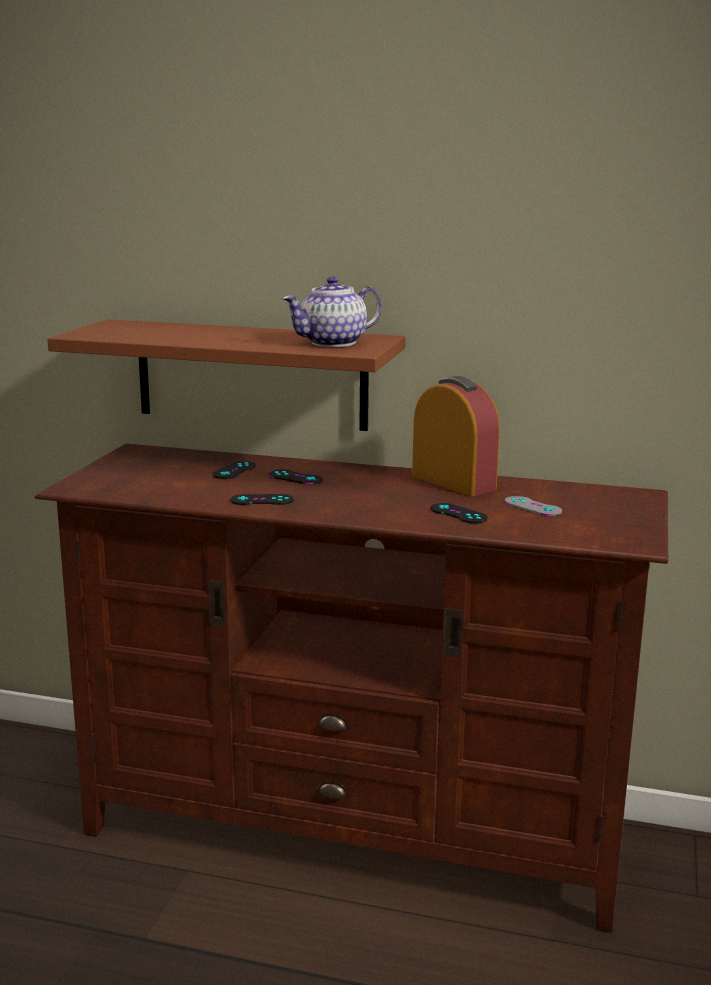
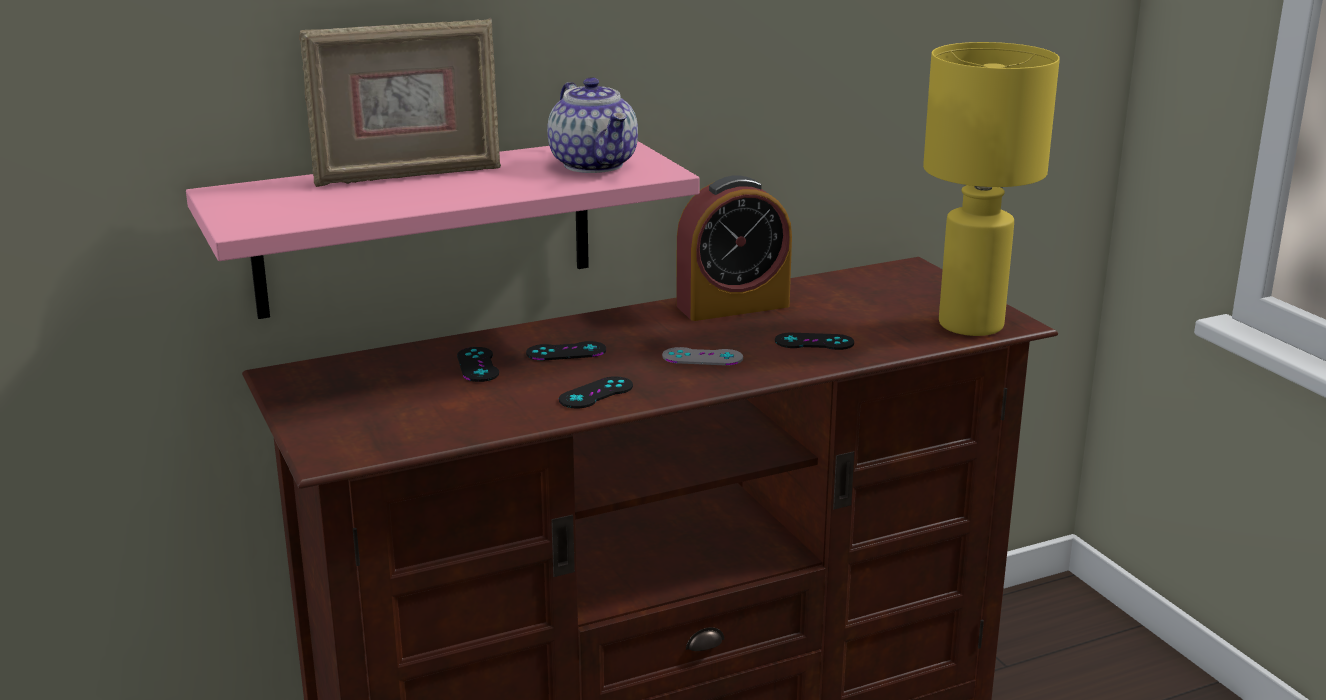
camera: 40 degrees left, 5 degrees up
brown shelf [47,319,406,431] -> pink shelf [186,141,700,319]
teapot [282,276,382,347] -> teapot turned 45 degrees counterclockwise [547,77,638,173]
alarm clock [412,376,500,496] -> alarm clock turned 150 degrees clockwise [676,176,792,321]
grey game controller [505,496,562,516] -> grey game controller moved to [662,347,743,365]
none -> picture frame [299,18,501,187]
none -> yellow table lamp [923,42,1060,336]

